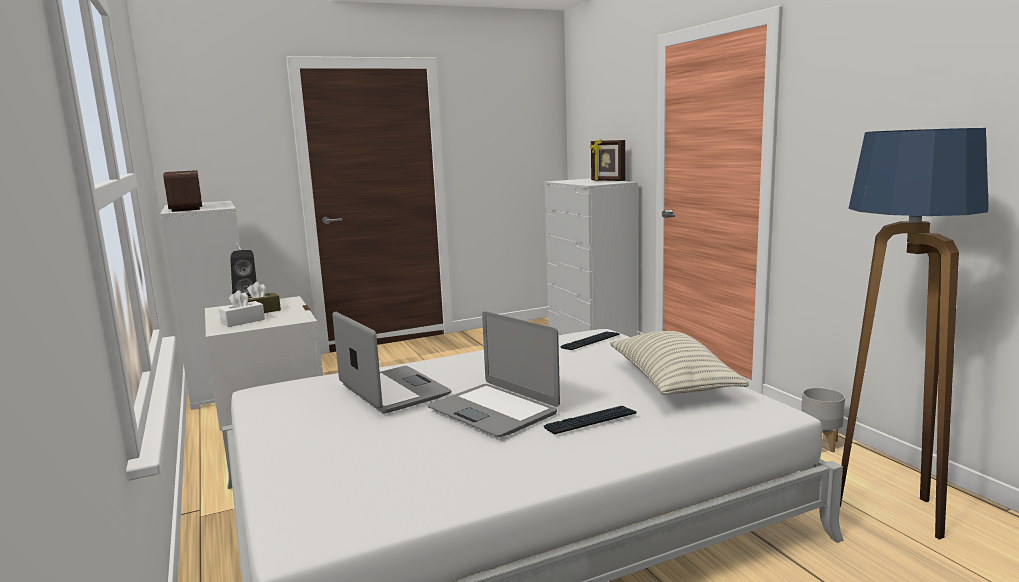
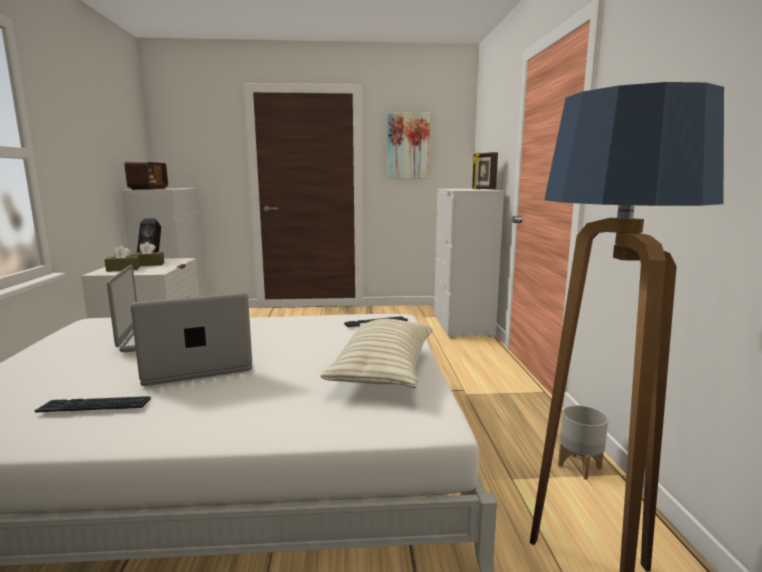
camera: 20 degrees right, 0 degrees up
white tissue box [219,290,265,327] -> brown tissue box [105,245,140,272]
laptop [428,311,560,437] -> laptop turned 90 degrees clockwise [130,293,252,386]
keyboard [543,406,637,435] -> keyboard moved to [35,396,151,413]
none -> picture [387,112,430,179]

